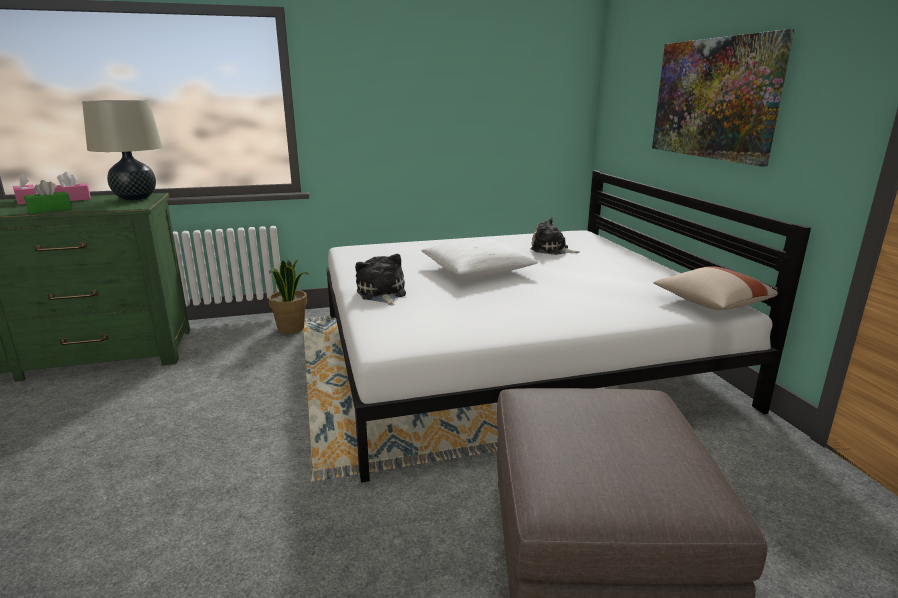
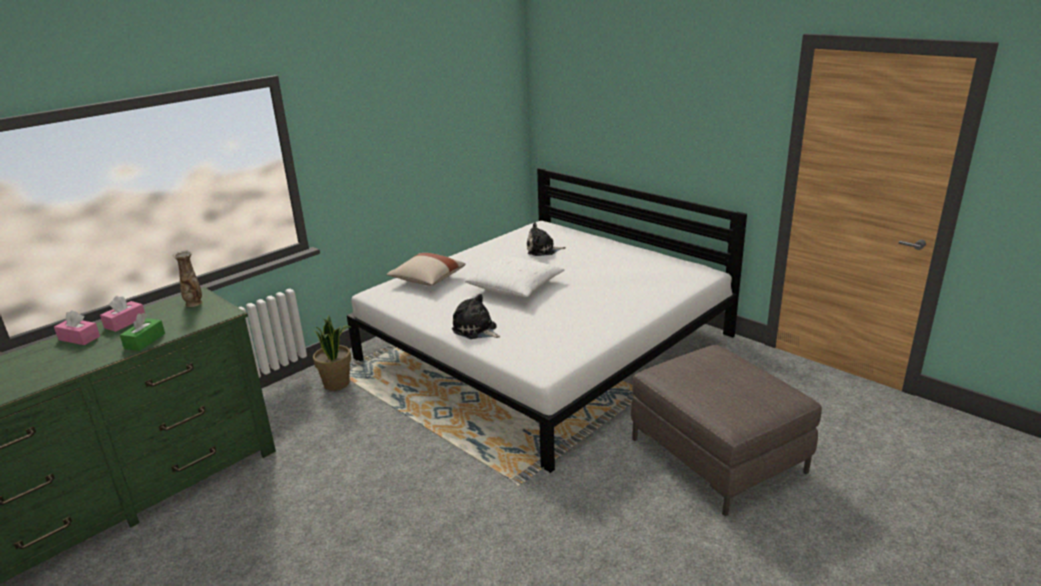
camera: 30 degrees left, 5 degrees up
beige table lamp [82,100,162,200] -> vase [173,250,202,307]
picture [652,29,794,167] -> none
beige pillow [654,266,778,310] -> beige pillow moved to [386,253,465,286]

